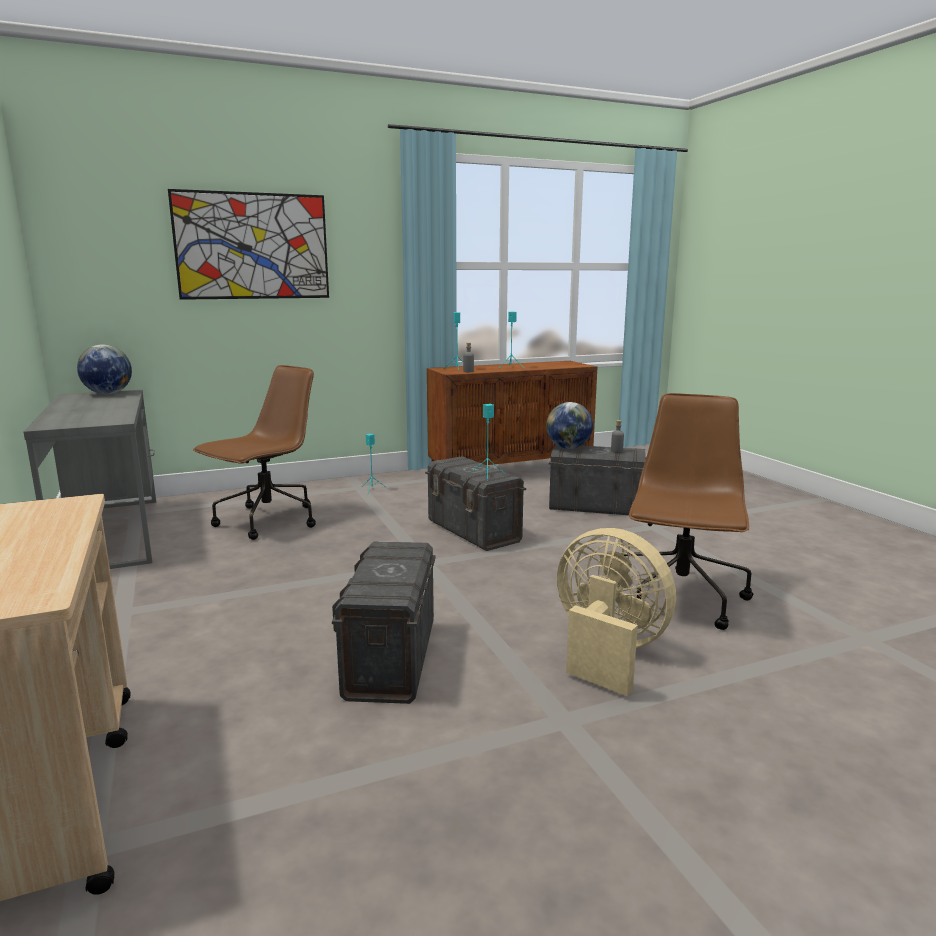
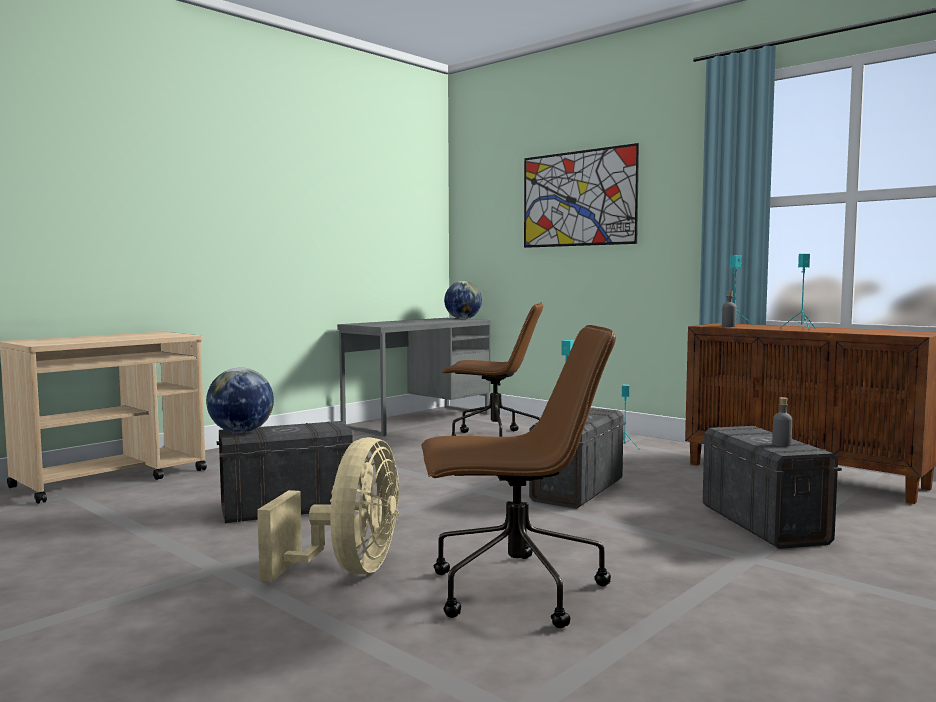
camera: 65 degrees right, 10 degrees down
globe [546,402,593,449] -> globe moved to [206,368,274,433]

